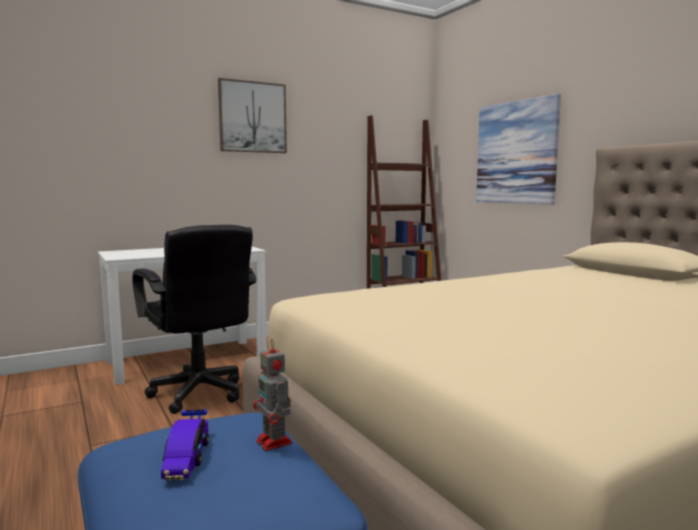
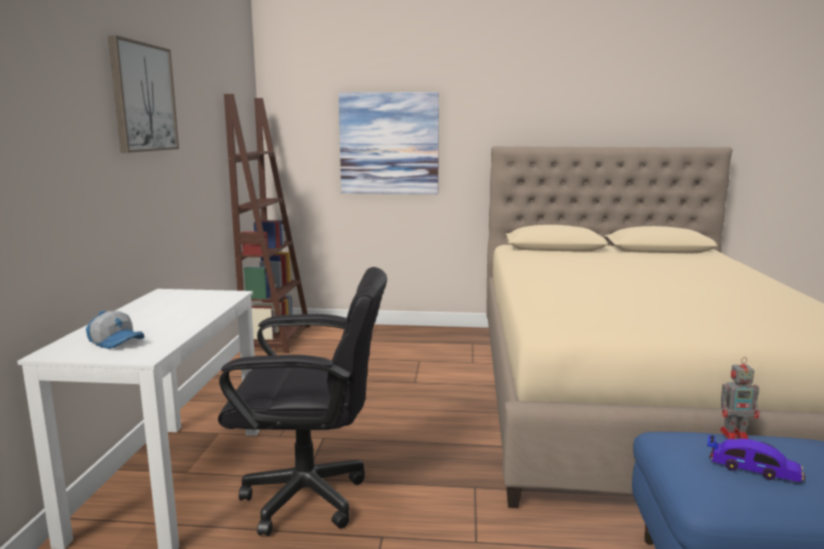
camera: 55 degrees left, 5 degrees up
none -> cap [86,311,145,349]

